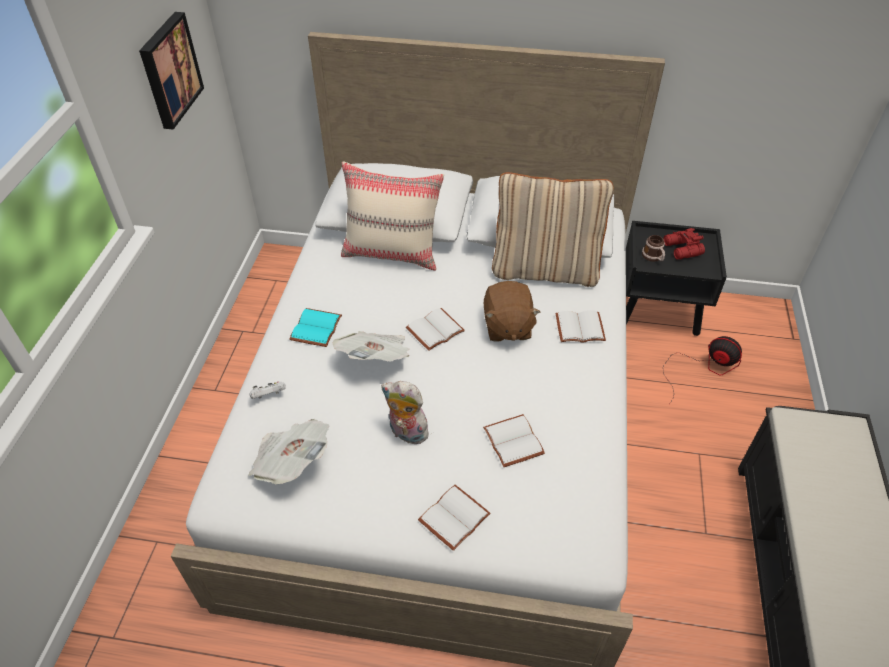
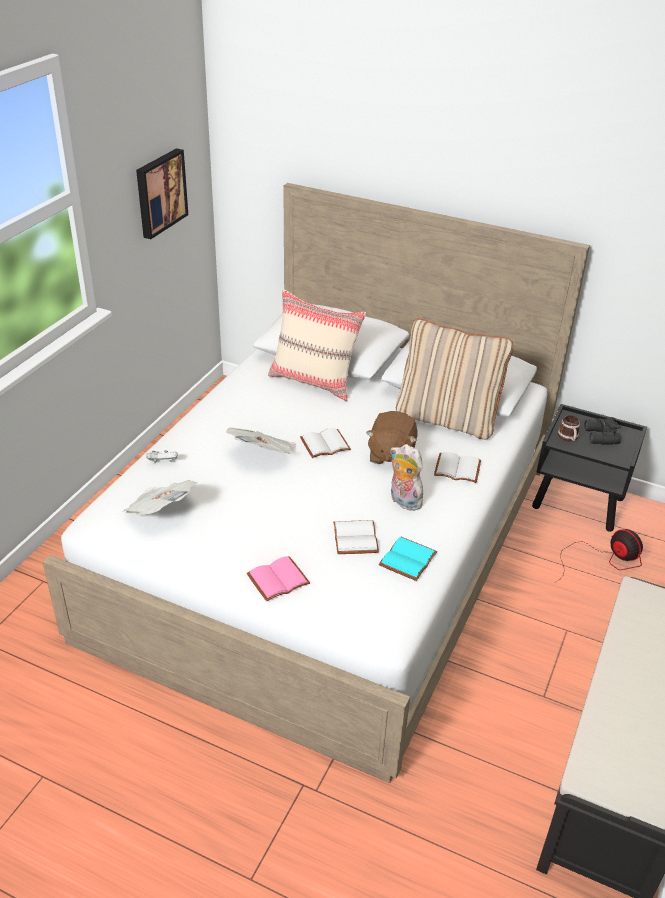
camera: 15 degrees right, 10 degrees down
turquoise book [289,308,342,347] -> turquoise book moved to [379,536,438,581]
plush toy [381,381,429,444] -> plush toy moved to [390,444,423,511]
white book [418,485,491,551] -> pink book [247,556,310,601]
red binoculars [663,228,705,260] -> black binoculars [584,417,621,445]

